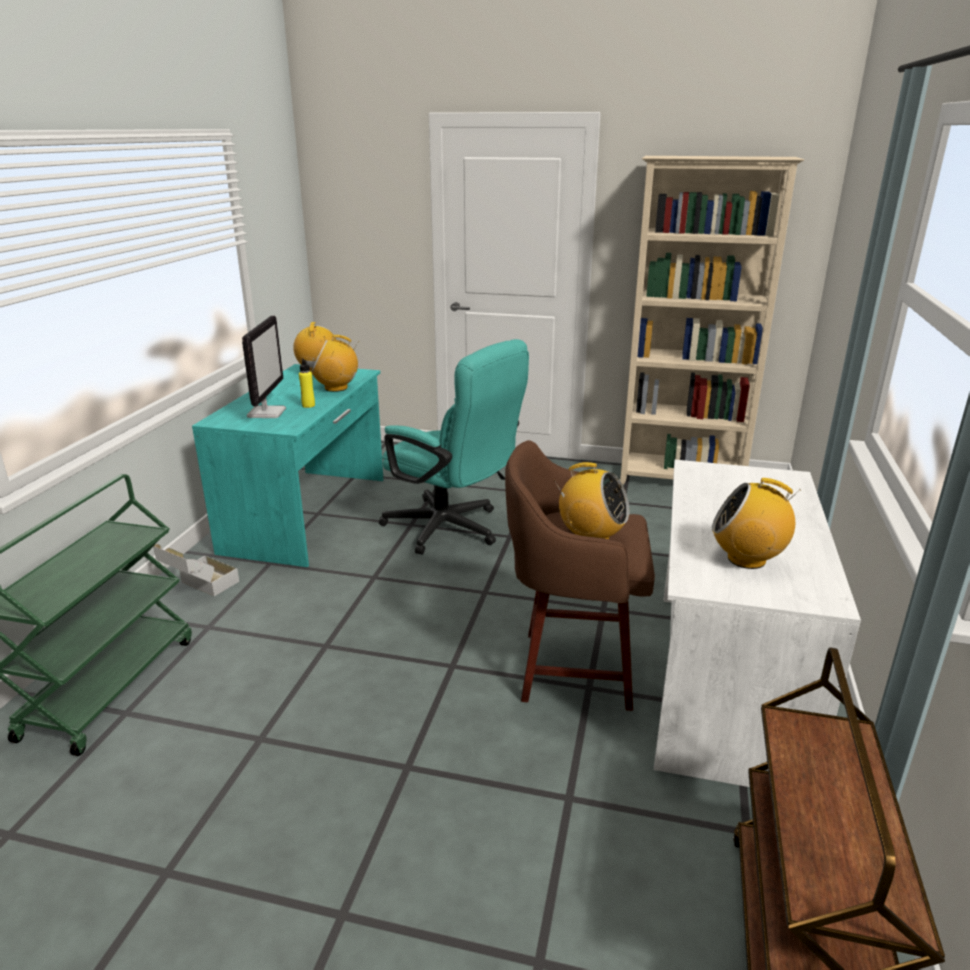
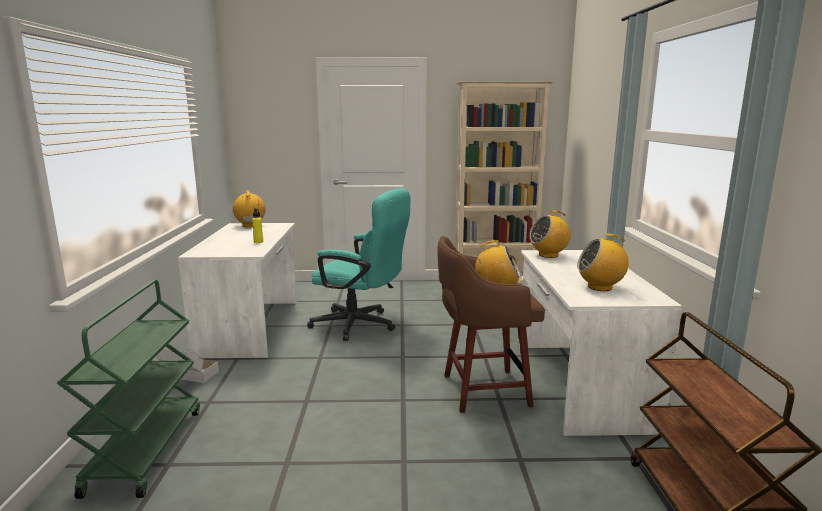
camera: 15 degrees left, 10 degrees down
turquoise desk [192,364,383,567] -> white desk [178,223,297,358]
monitor [242,315,286,418] -> none
radio [311,335,359,392] -> radio moved to [530,211,571,258]

